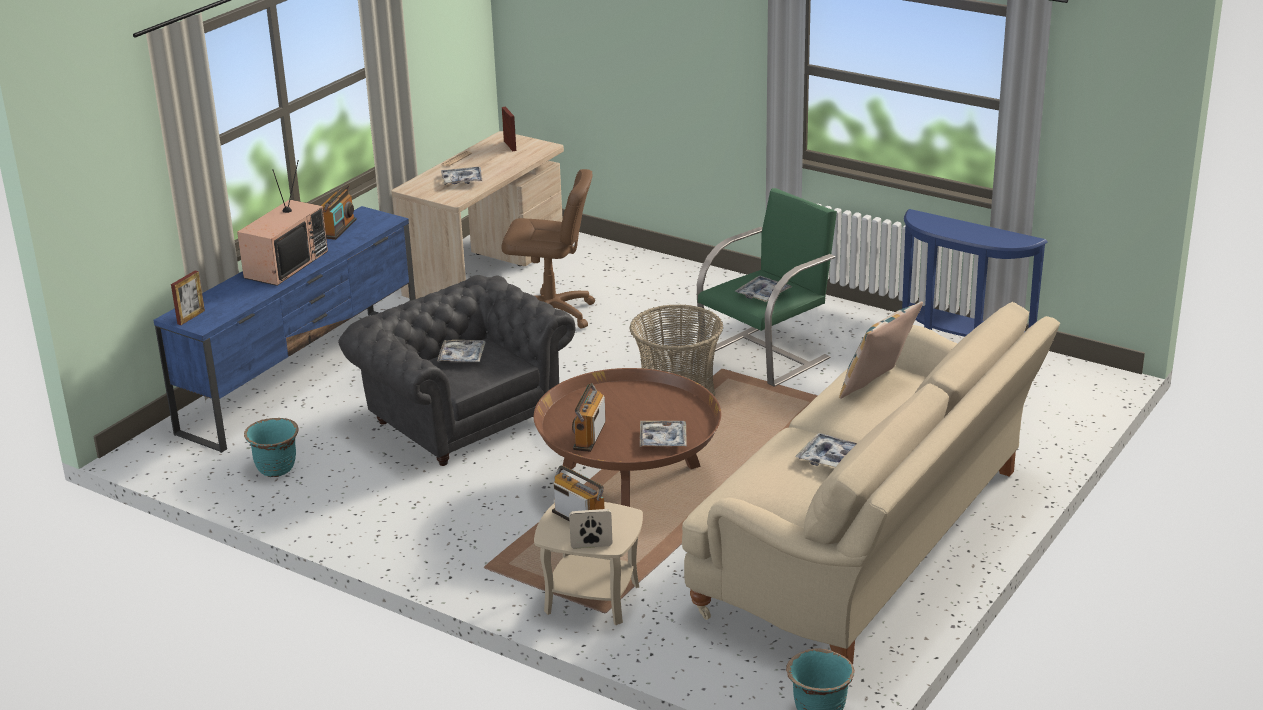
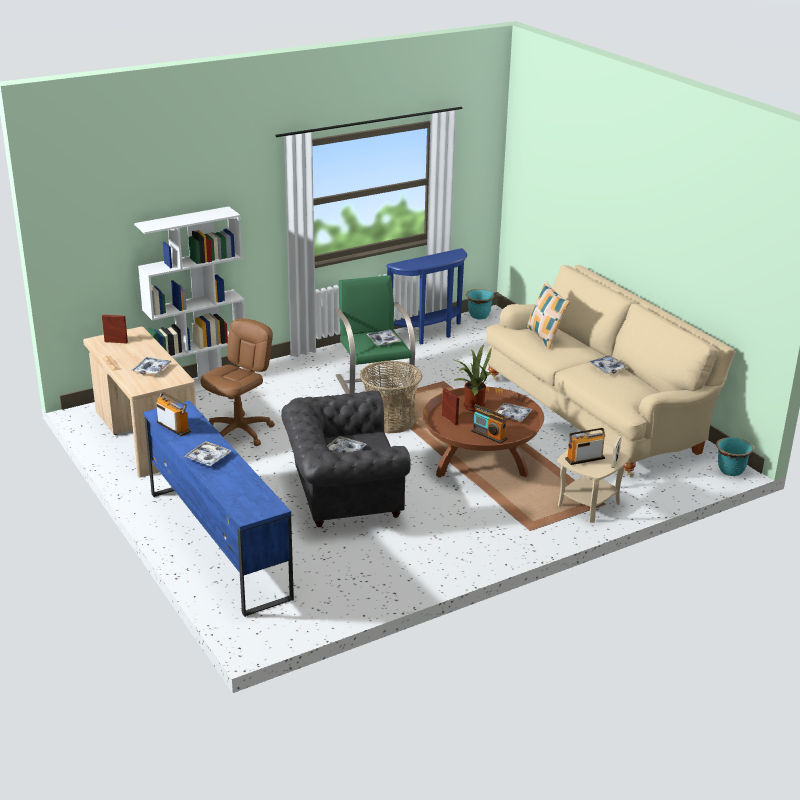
camera: 65 degrees left, 0 degrees up
picture frame [171,270,205,325] -> picture frame moved to [442,388,459,425]
television [237,160,328,286] -> tray [184,441,231,466]
turquoise planter [244,418,298,477] -> turquoise planter moved to [466,289,495,320]
none -> white bookcase [134,206,245,393]
none -> potted plant [455,344,491,411]

